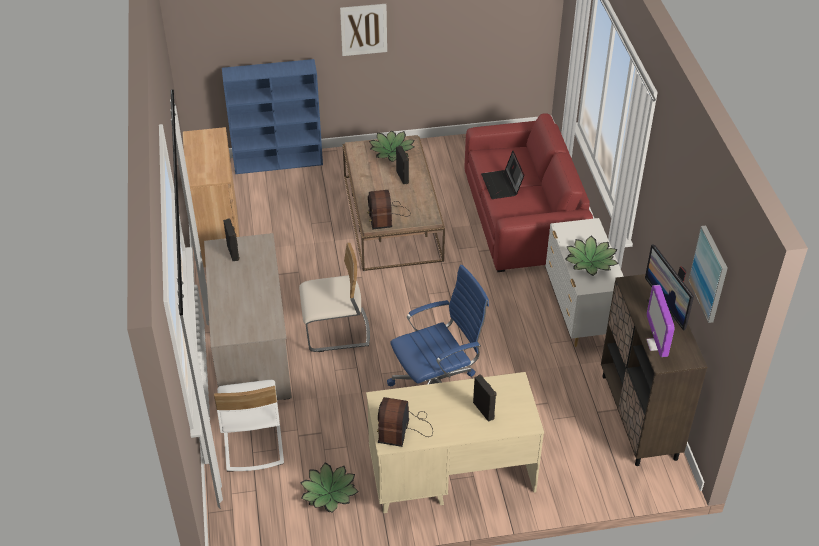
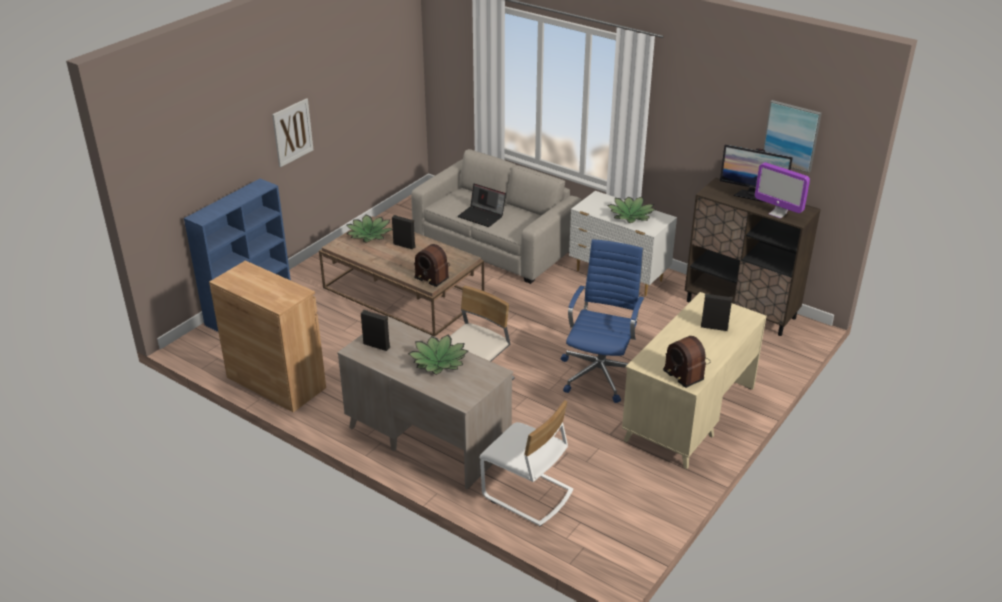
camera: 45 degrees left, 10 degrees down
potted plant [300,462,359,513] -> potted plant moved to [408,334,468,375]
red sofa [464,113,593,272] -> beige sofa [411,149,582,284]

